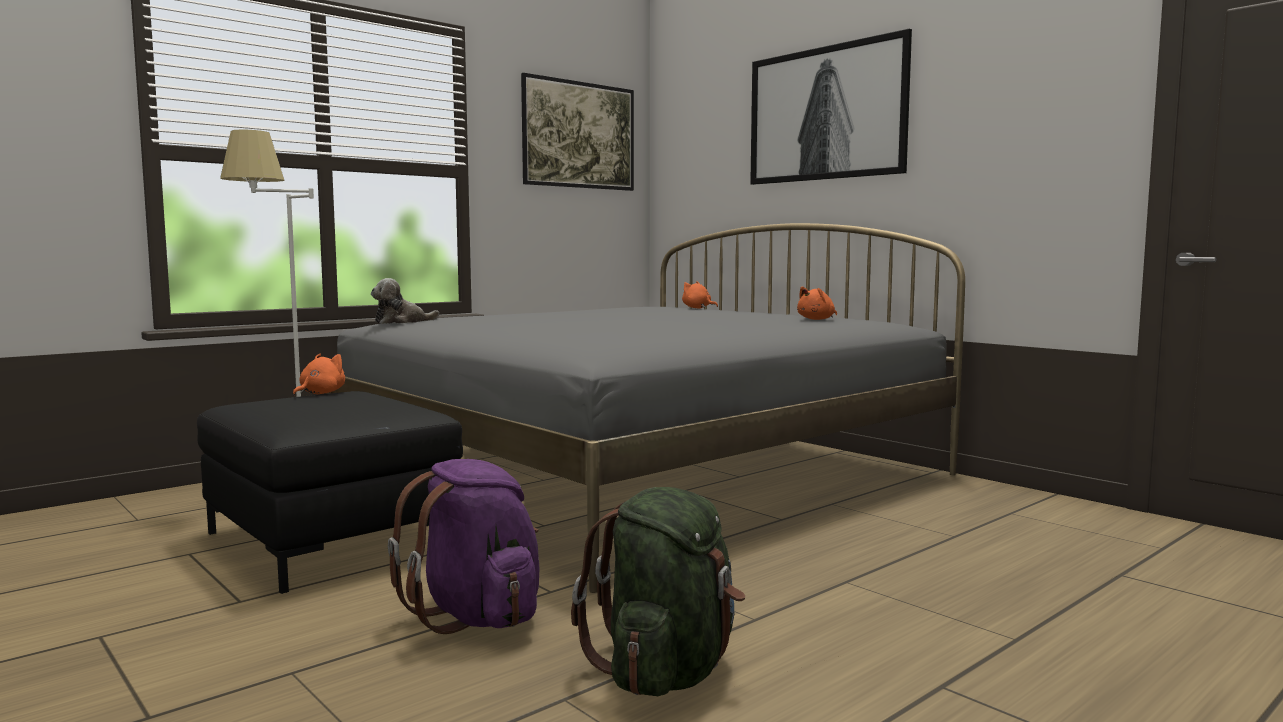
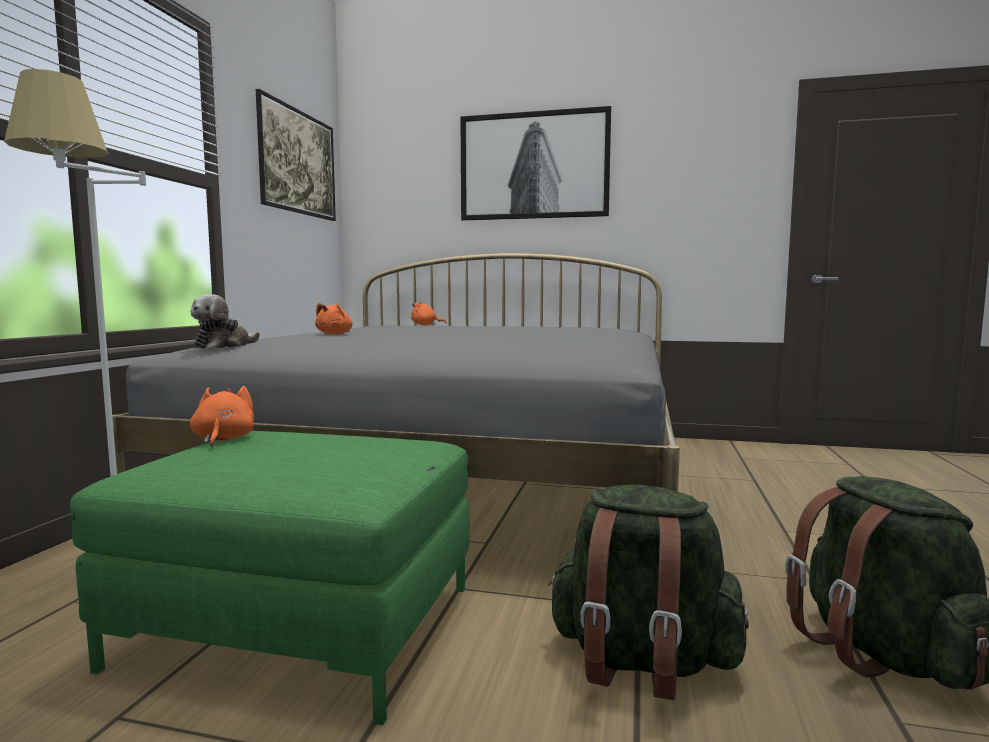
camera: 35 degrees left, 0 degrees up
black ottoman [197,391,463,594] -> green ottoman [70,431,470,725]
purple backpack [388,459,540,634] -> green backpack [548,485,749,700]
orange plush toy [797,287,837,320] -> orange plush toy moved to [315,303,353,334]

